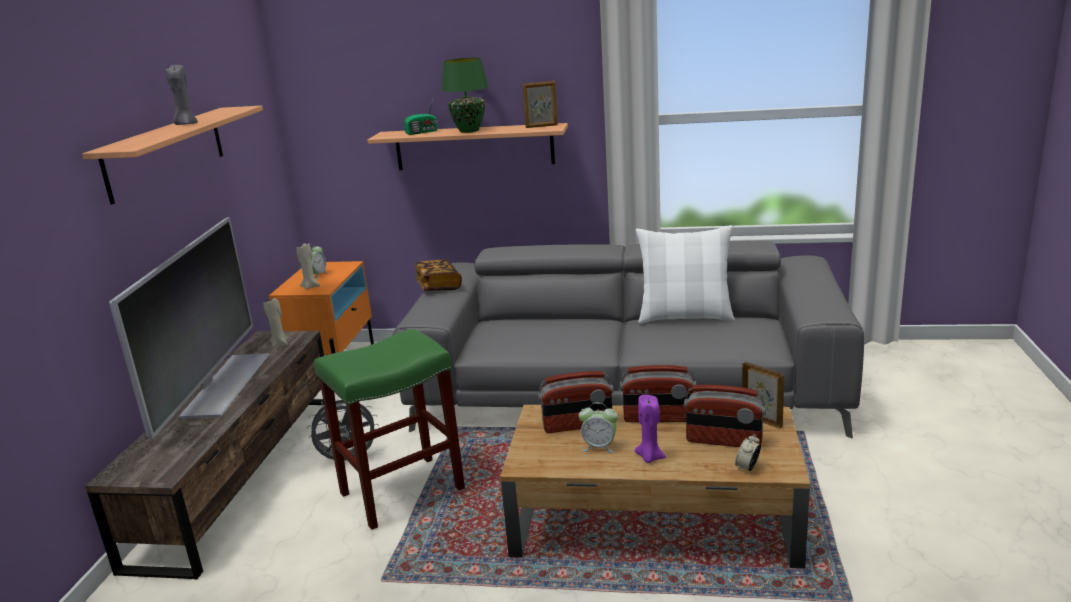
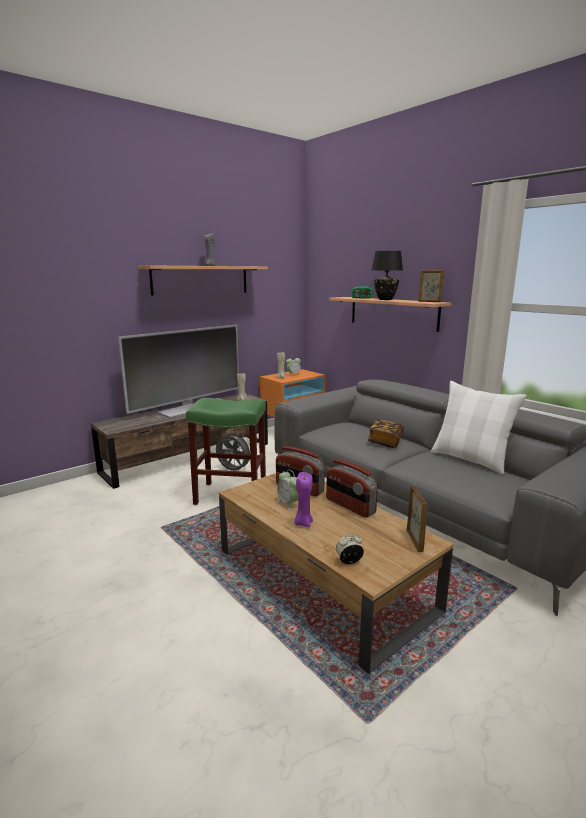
camera: 40 degrees right, 5 degrees down
book [415,260,462,291] -> book moved to [368,419,404,448]
green table lamp [442,58,488,133] -> black table lamp [371,251,403,300]
radio [684,385,766,447] -> none

